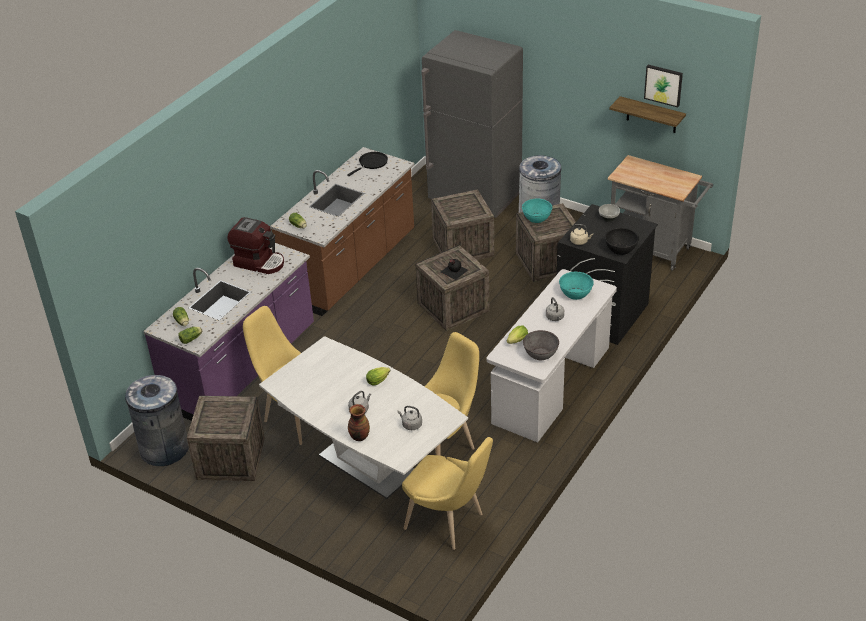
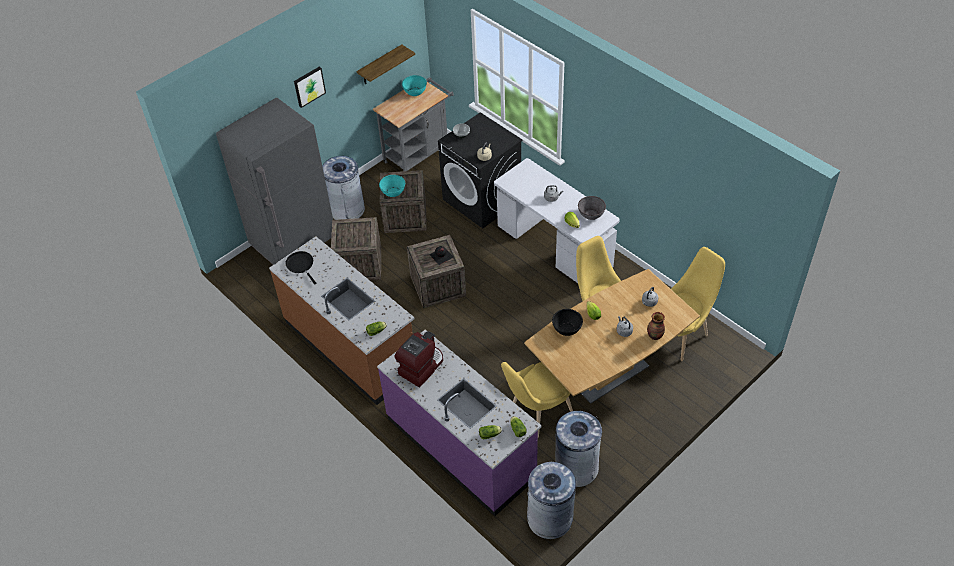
camera: 75 degrees left, 10 degrees up
crate [187,396,265,481] -> grey trash can [555,411,602,487]
white dining table [259,336,468,499] -> brown dining table [524,269,700,404]
turquoise bowl [559,272,594,300] -> turquoise bowl moved to [402,75,427,96]
black bowl [605,228,639,255] -> black bowl moved to [552,309,583,336]
picture [644,65,683,107] -> picture moved to [294,67,326,108]

